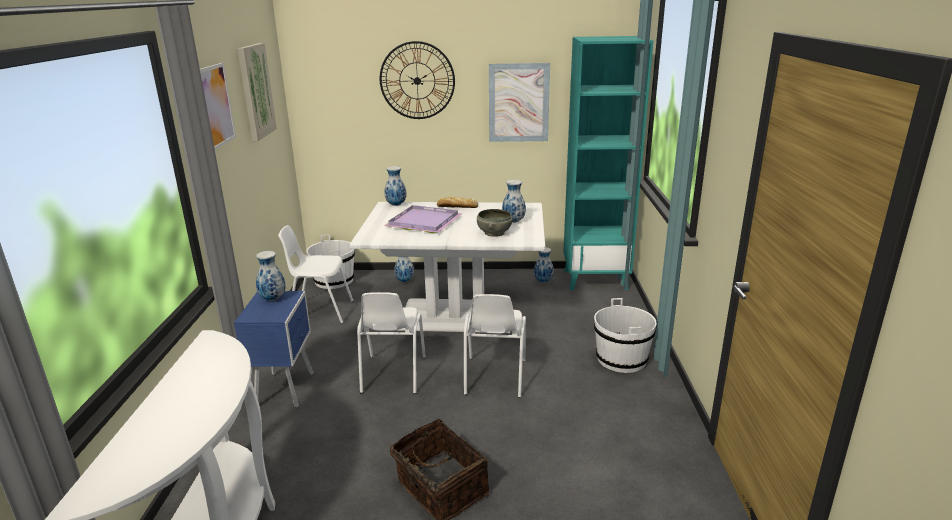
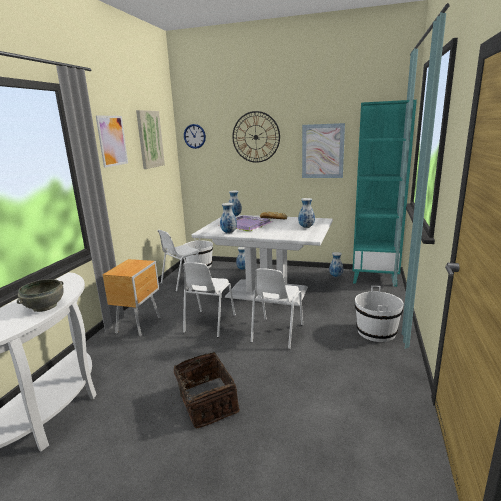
camera: 15 degrees right, 5 degrees down
blue nightstand [234,291,314,408] -> brown nightstand [102,259,160,337]
vase [256,251,286,301] -> vase moved to [220,203,237,234]
white chair [278,225,354,324] -> white chair turned 60 degrees counterclockwise [158,230,201,292]
grey bowl [477,209,512,237] -> grey bowl moved to [17,279,64,312]
none -> wall clock [184,124,206,149]

